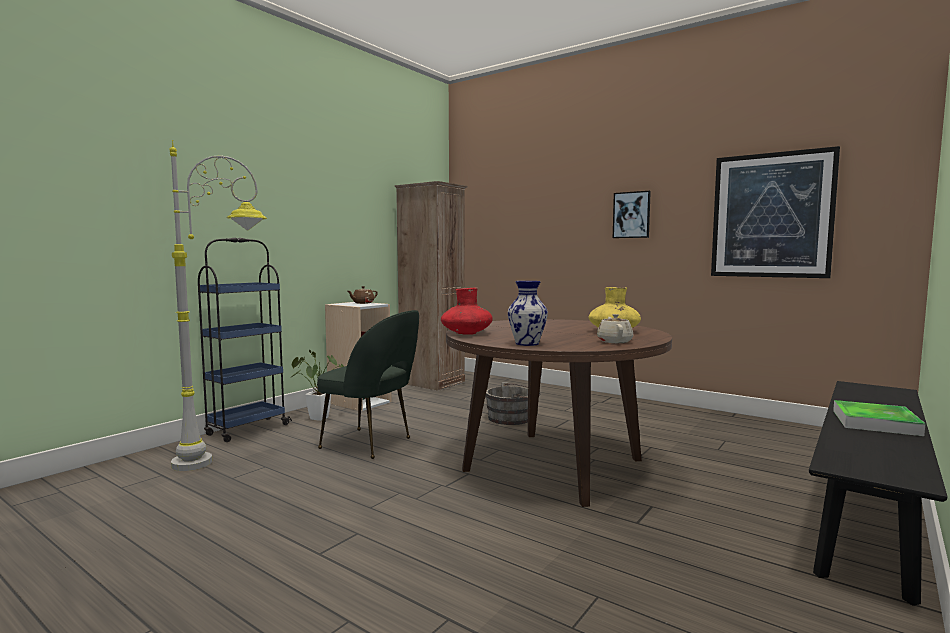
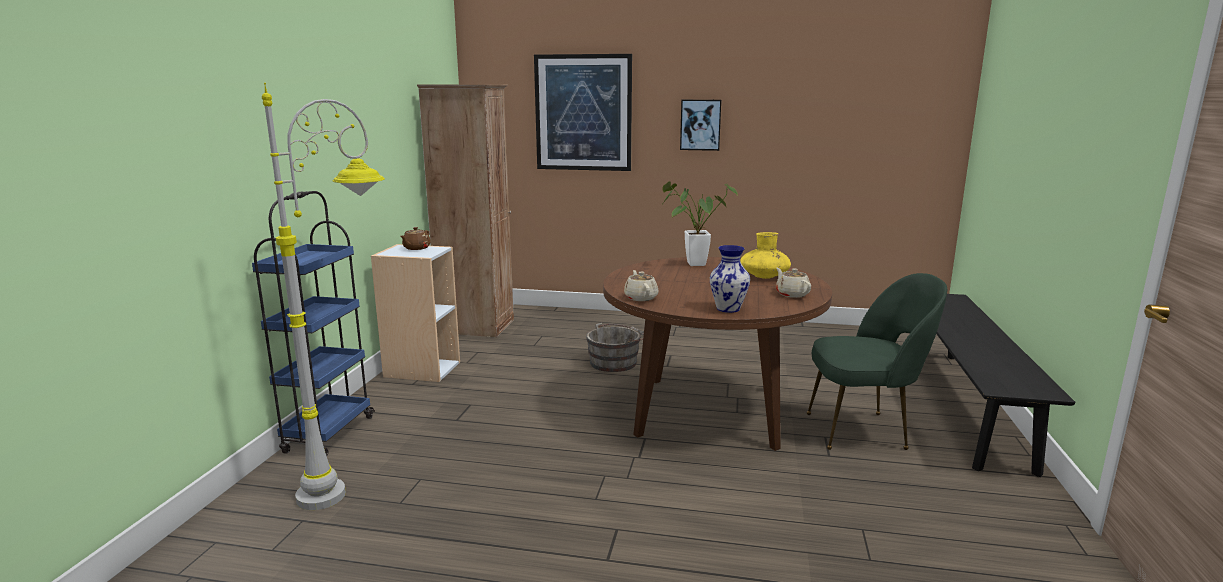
camera: 25 degrees left, 10 degrees up
potted plant [289,350,344,421] -> potted plant moved to [661,181,738,266]
green chair [317,310,419,459] -> green chair moved to [807,273,947,450]
red vase [441,287,493,335] -> beige teapot [624,270,659,301]
picture [711,146,840,278] -> picture moved to [534,54,632,171]
tray [833,400,926,436] -> none

